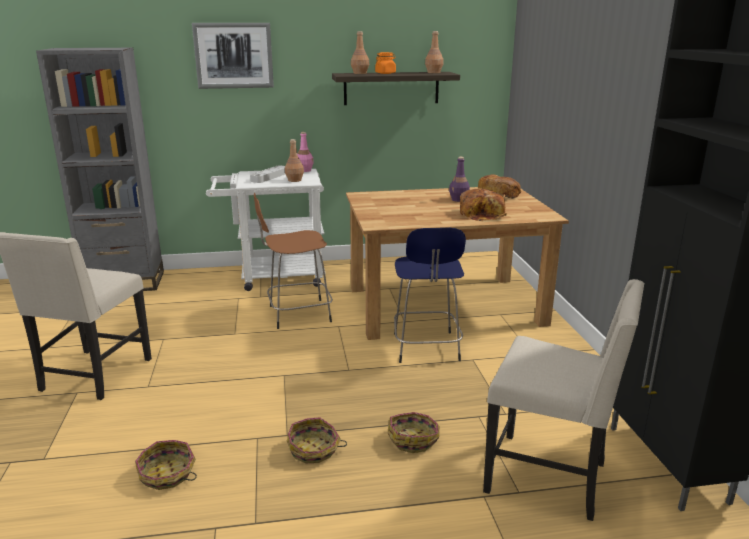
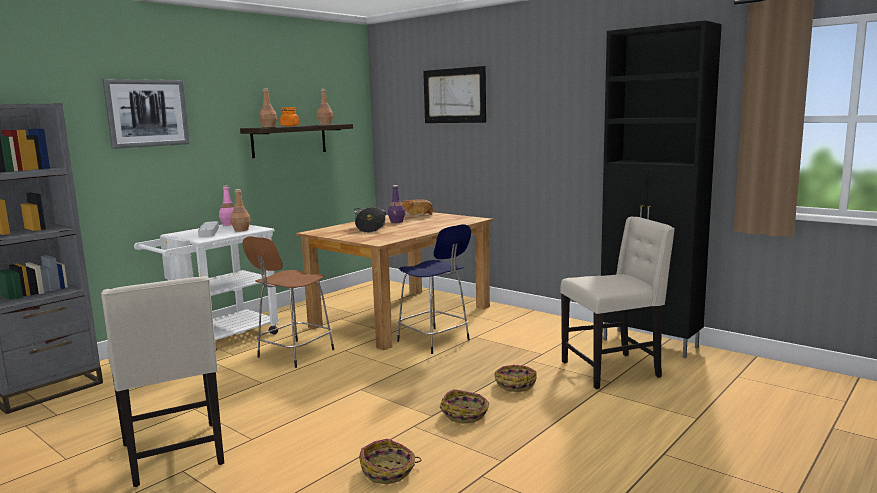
camera: 40 degrees left, 10 degrees down
bread [460,188,507,221] -> none
none -> cooking pot [354,207,386,233]
none -> picture [423,66,486,123]

